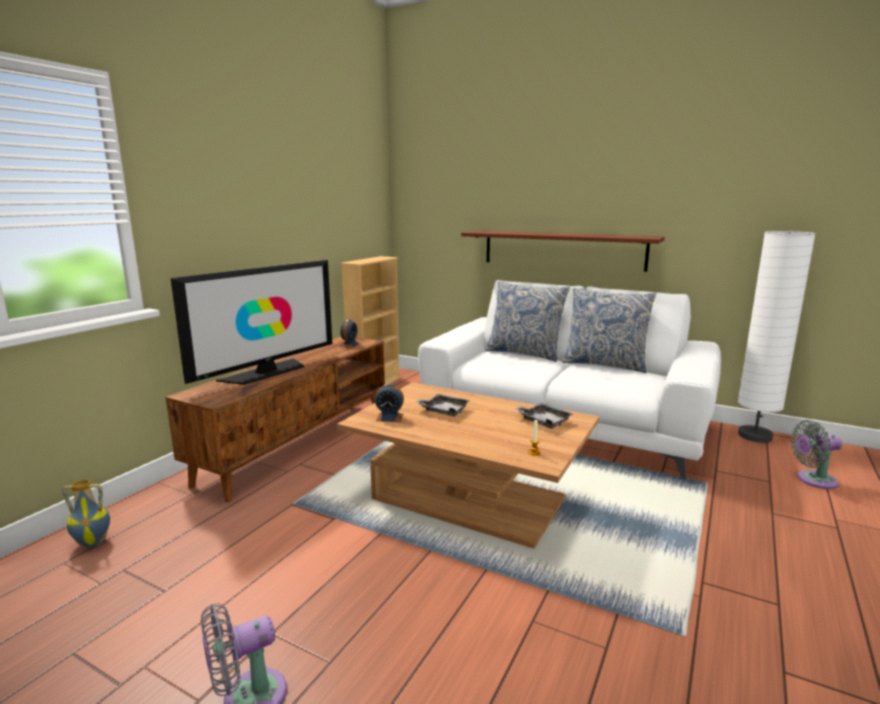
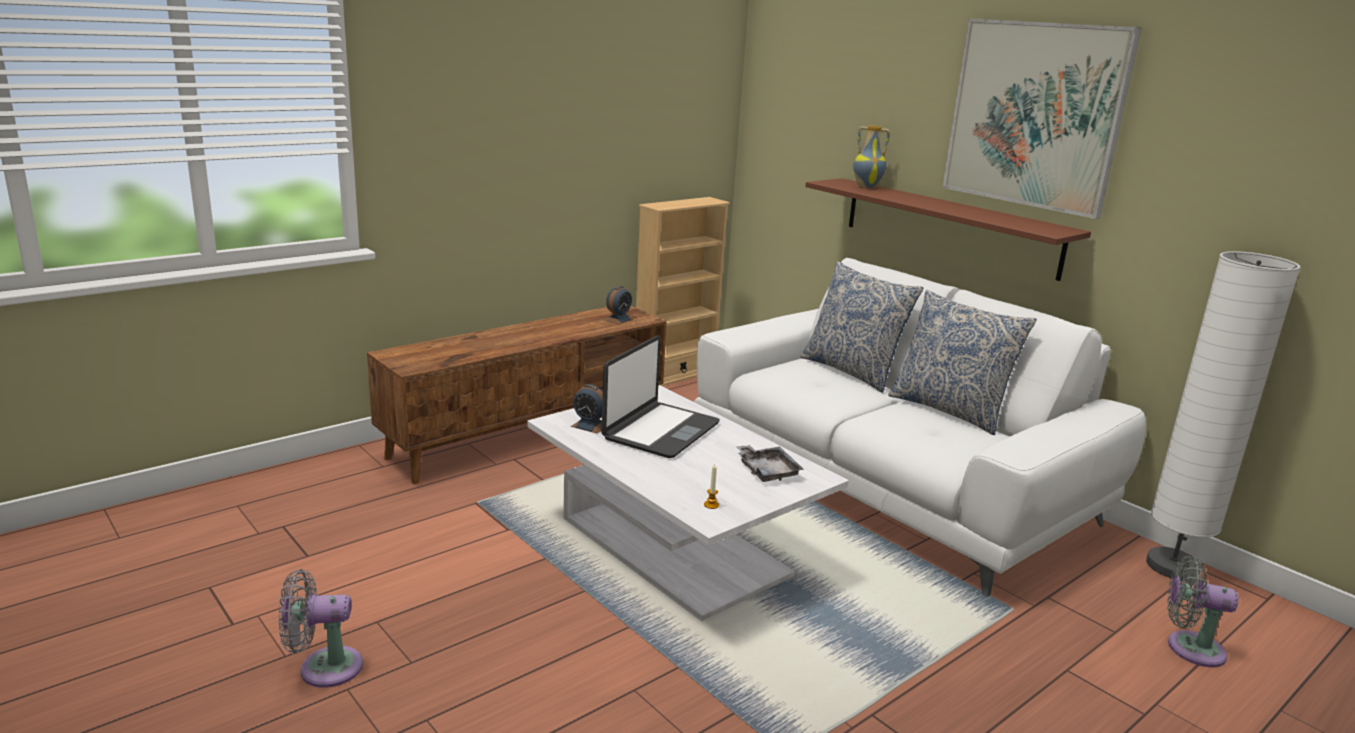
camera: 20 degrees right, 5 degrees up
vase [62,480,110,548] -> vase moved to [853,125,890,188]
television [171,260,332,385] -> none
brown coffee table [337,382,599,549] -> white coffee table [527,385,849,621]
grey tray [415,394,470,417] -> laptop [602,336,720,458]
none -> picture [942,18,1141,219]

